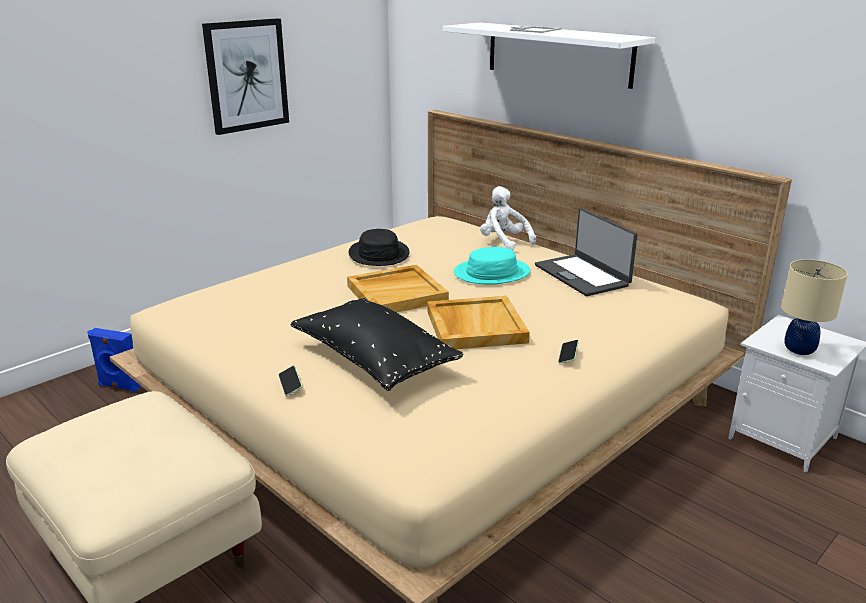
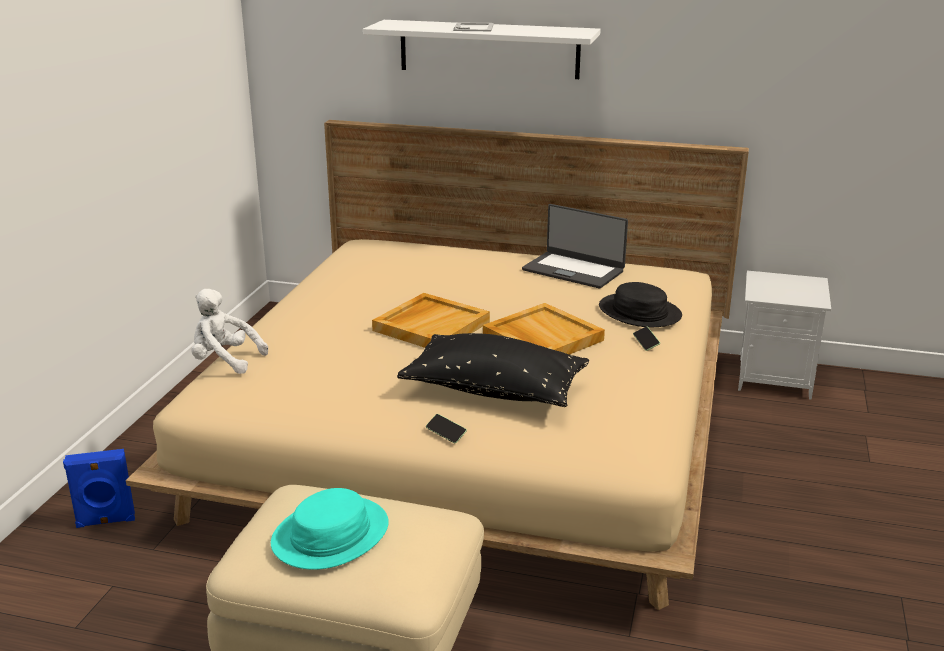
camera: 30 degrees left, 0 degrees up
picture [202,18,289,135] -> none
black hat [349,229,410,266] -> black hat moved to [599,282,682,327]
turquoise hat [454,247,530,285] -> turquoise hat moved to [271,488,389,570]
white plush toy [480,186,536,251] -> white plush toy moved to [192,289,268,374]
beige table lamp [781,259,848,355] -> none

